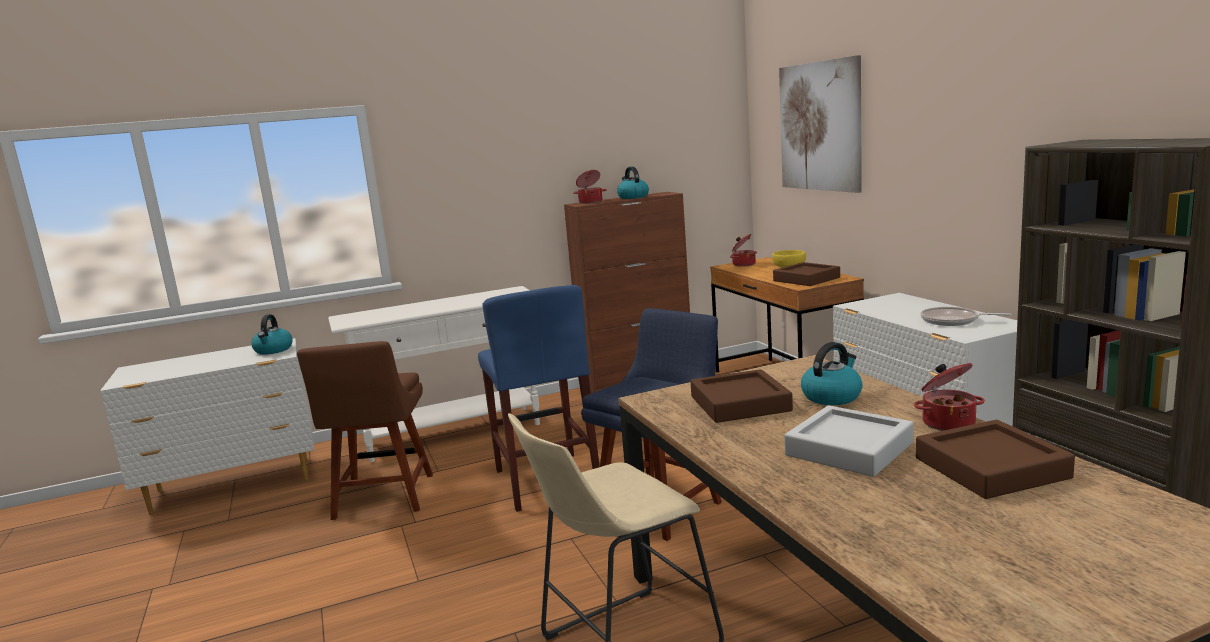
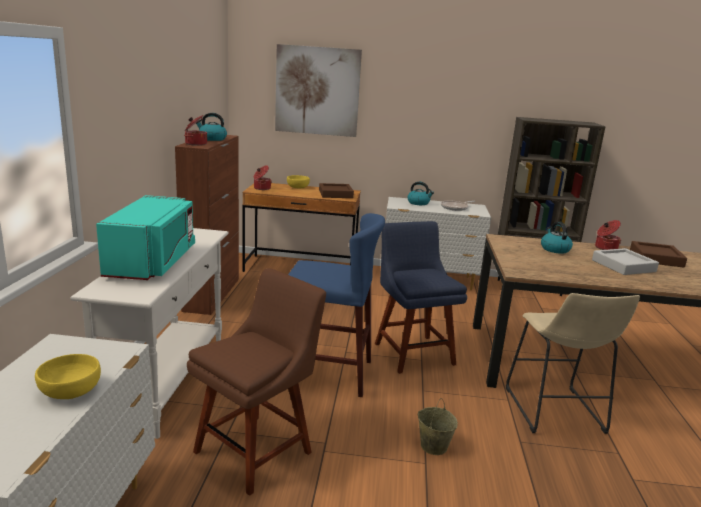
camera: 65 degrees left, 5 degrees up
kettle [251,314,293,355] -> kettle moved to [407,182,434,205]
brown chair [297,341,433,520] -> brown chair turned 75 degrees counterclockwise [187,268,326,496]
brown tray [691,369,793,423] -> none
none -> yellow bowl [35,354,101,399]
none -> turquoise microwave [96,195,195,280]
none -> beige bucket [418,398,458,455]

